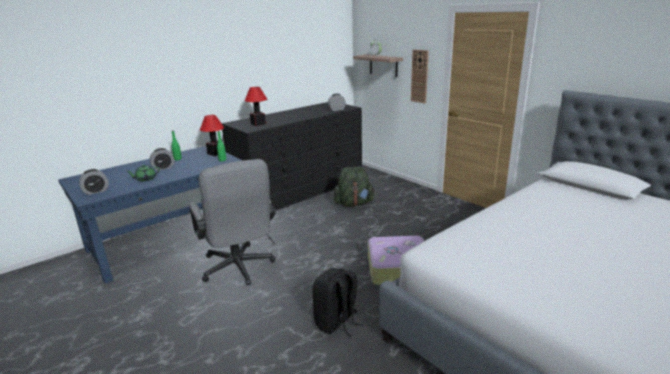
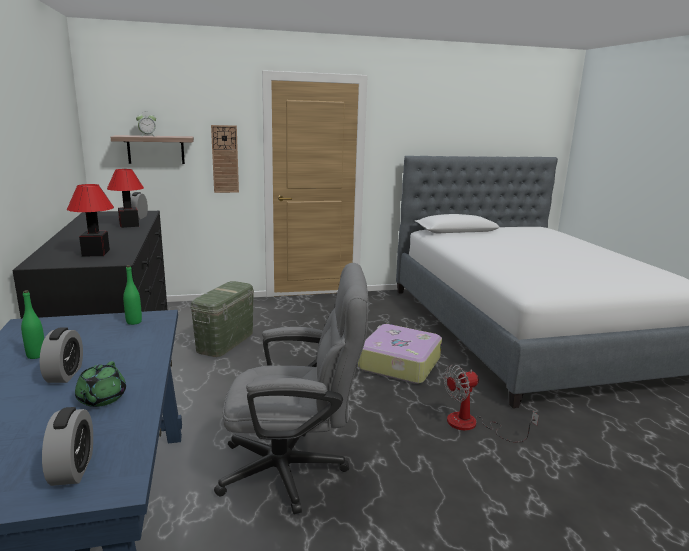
camera: 65 degrees left, 5 degrees down
table lamp [200,115,224,156] -> table lamp moved to [107,169,144,228]
black backpack [313,268,363,337] -> fan [443,364,539,442]
green backpack [333,167,374,207] -> green storage box [190,281,254,357]

